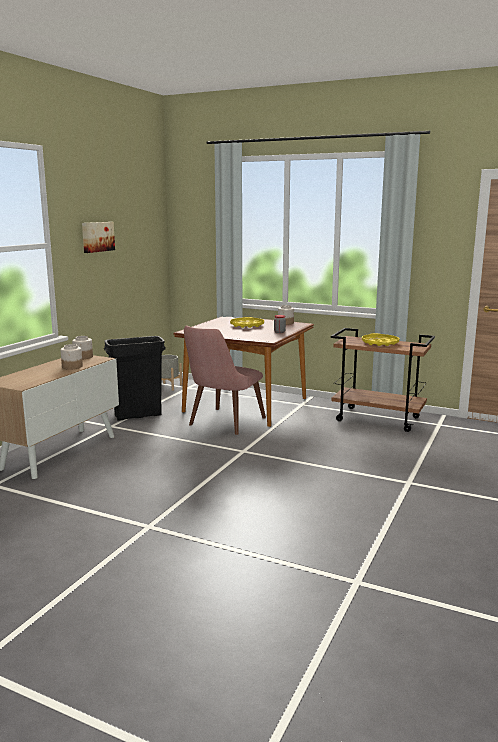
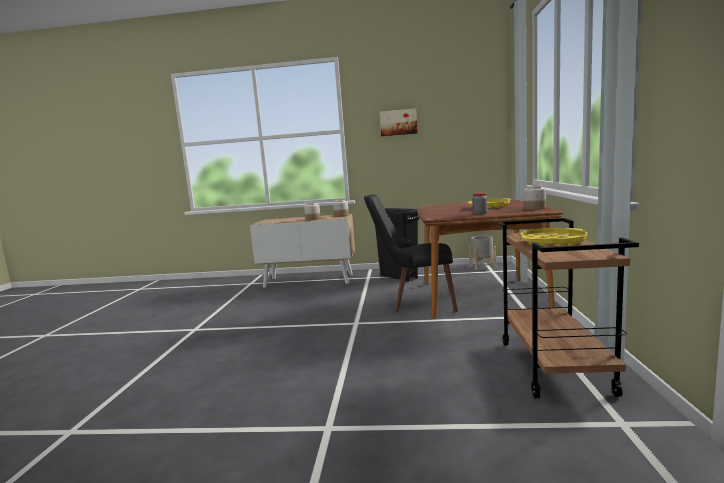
camera: 70 degrees right, 5 degrees down
pink chair [184,326,266,435] -> black chair [364,194,458,312]

